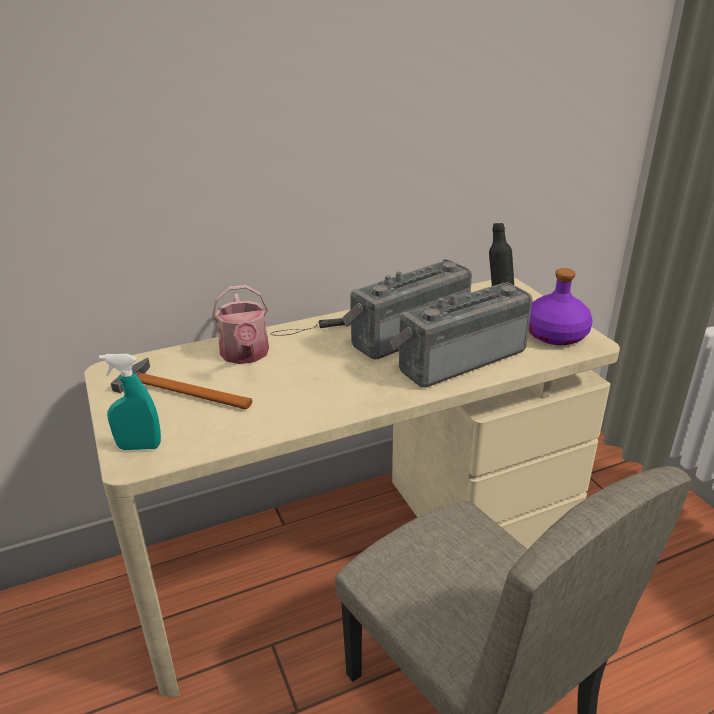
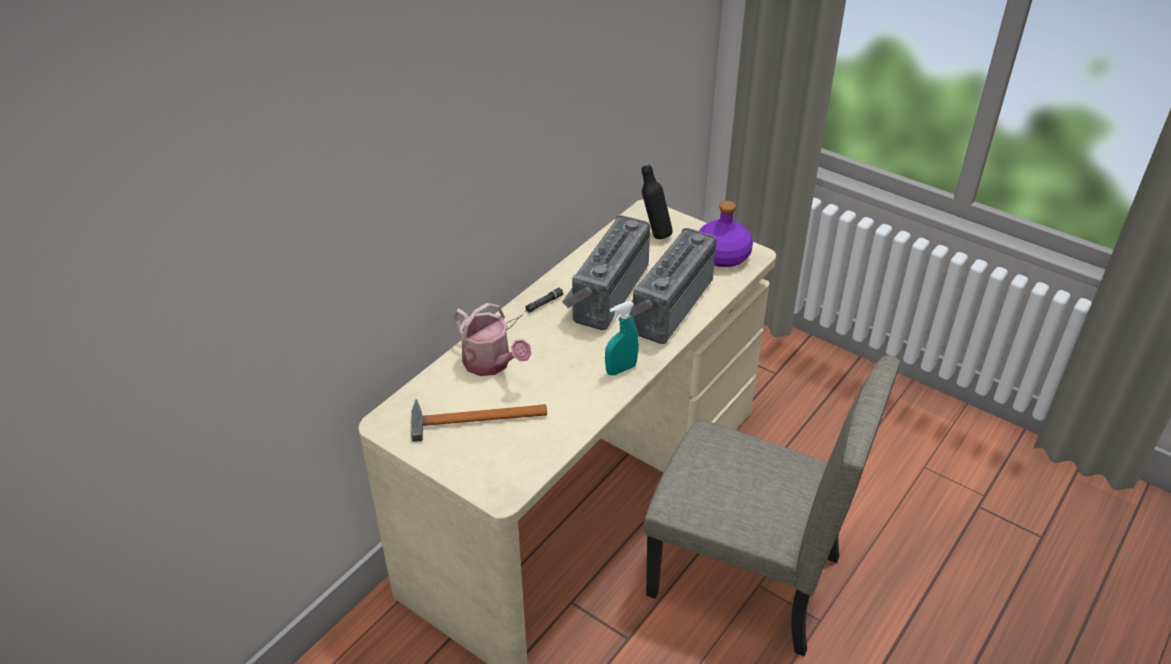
camera: 30 degrees left, 10 degrees up
turquoise spray bottle [99,354,161,450] -> turquoise spray bottle moved to [605,301,639,375]

